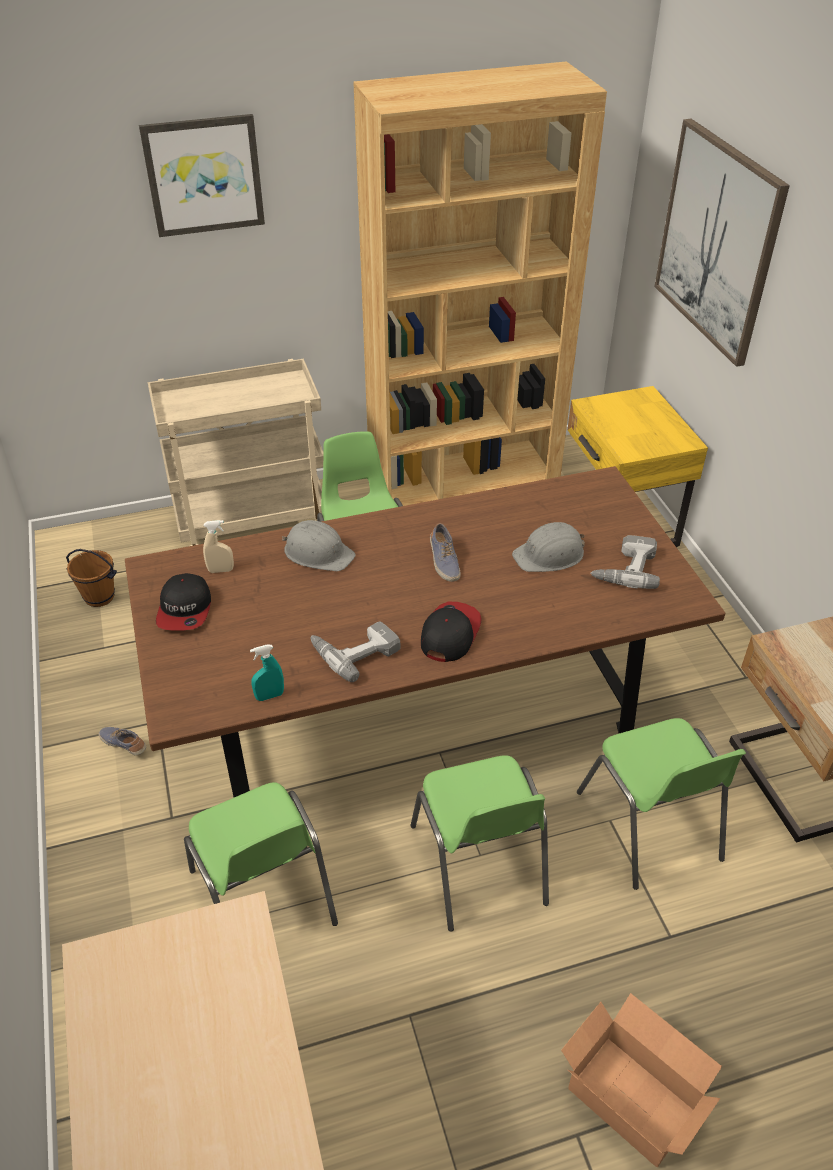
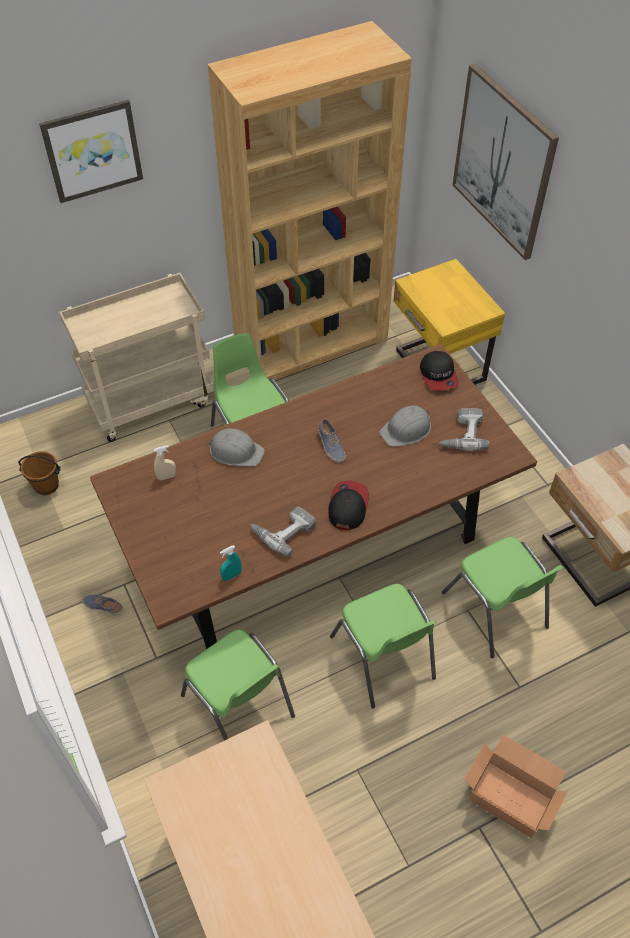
camera: 10 degrees left, 10 degrees up
cap [156,573,211,631] -> cap moved to [420,351,458,391]

